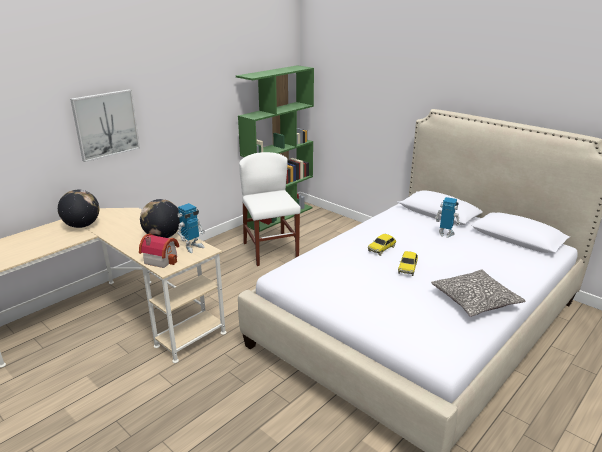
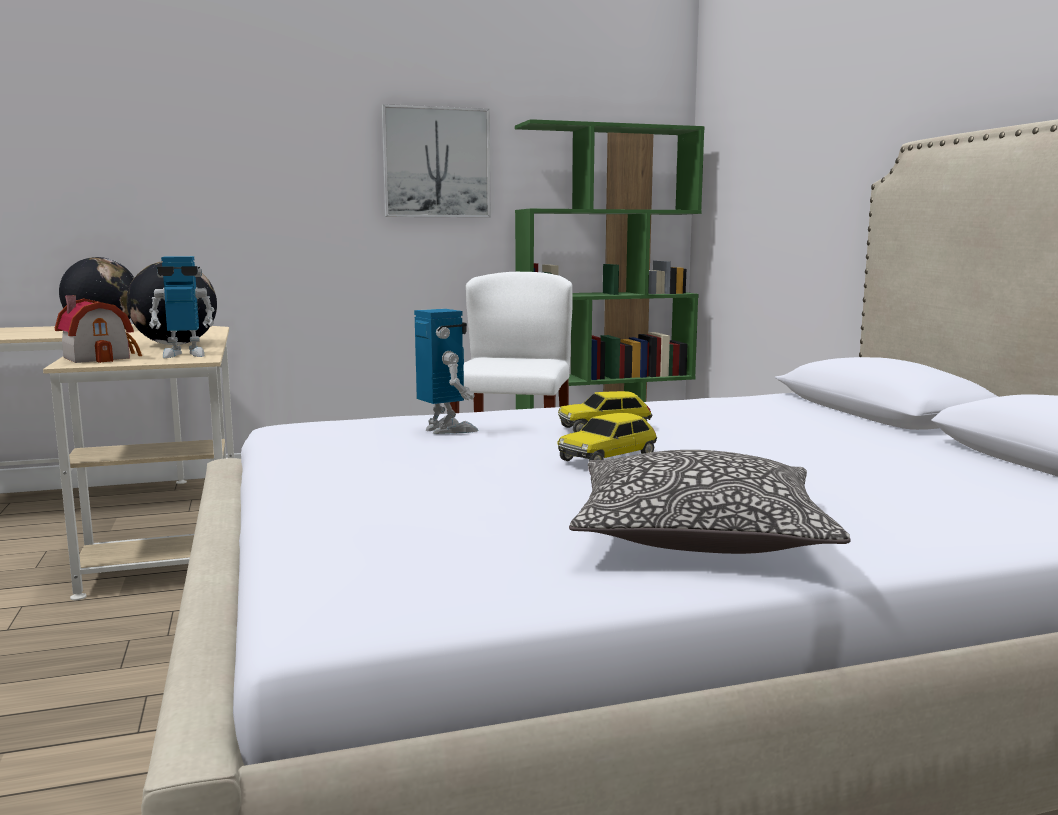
camera: 30 degrees right, 15 degrees down
picture [70,89,140,162] -> picture moved to [382,104,491,218]
toy robot [435,197,460,238] -> toy robot moved to [414,309,479,434]

